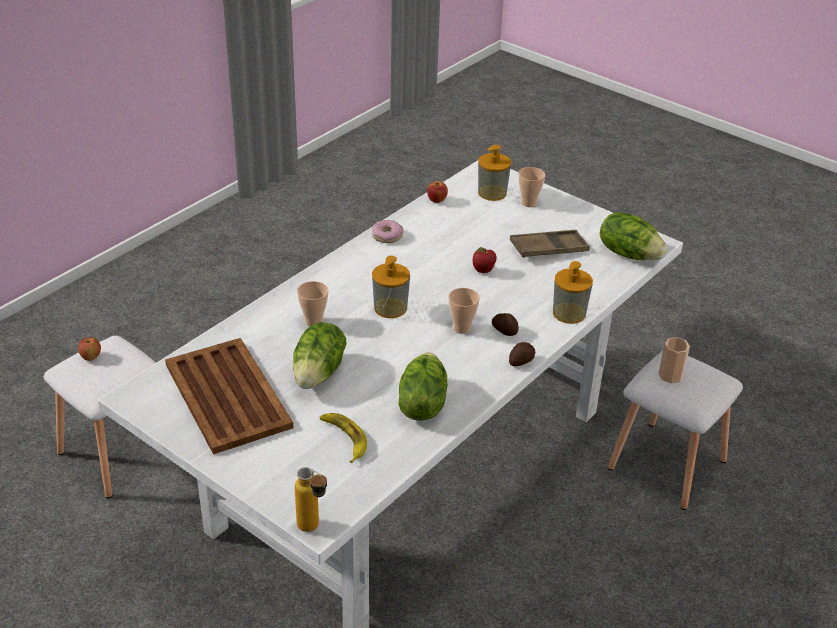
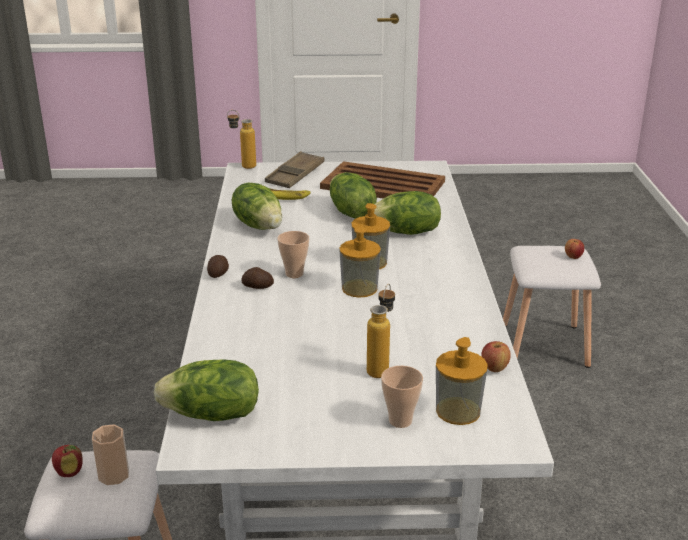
camera: 140 degrees right, 10 degrees down
cup [297,281,328,327] -> lettuce [374,191,441,235]
donut [372,220,404,243] -> none
apple [473,247,497,273] -> apple moved to [52,445,83,477]
brown tray [510,230,590,258] -> brown tray moved to [265,151,324,188]
soap dispenser [553,261,593,324] -> soap dispenser moved to [339,226,381,298]
none -> bottle [367,284,395,378]

